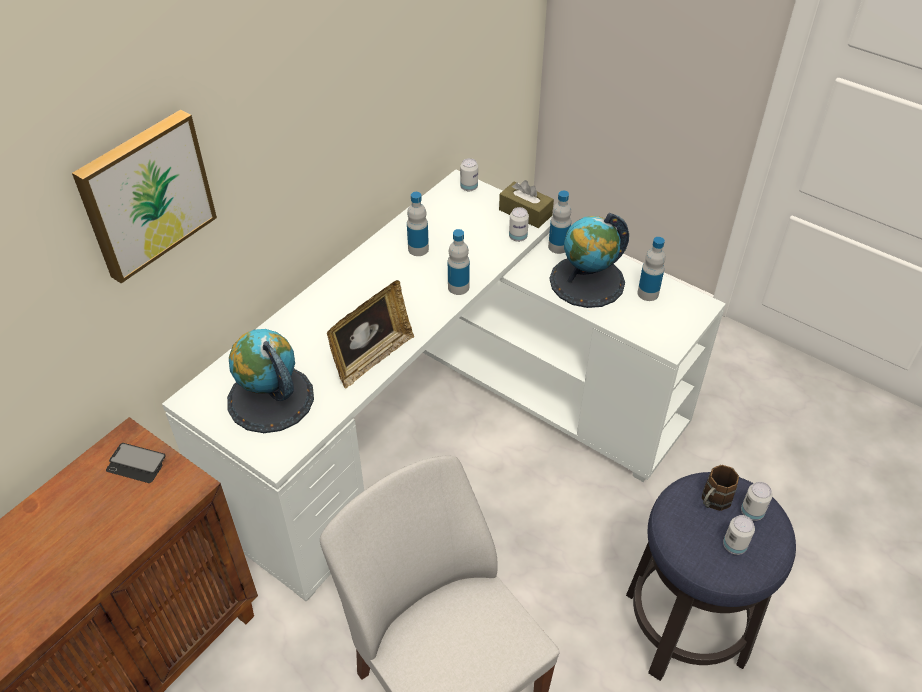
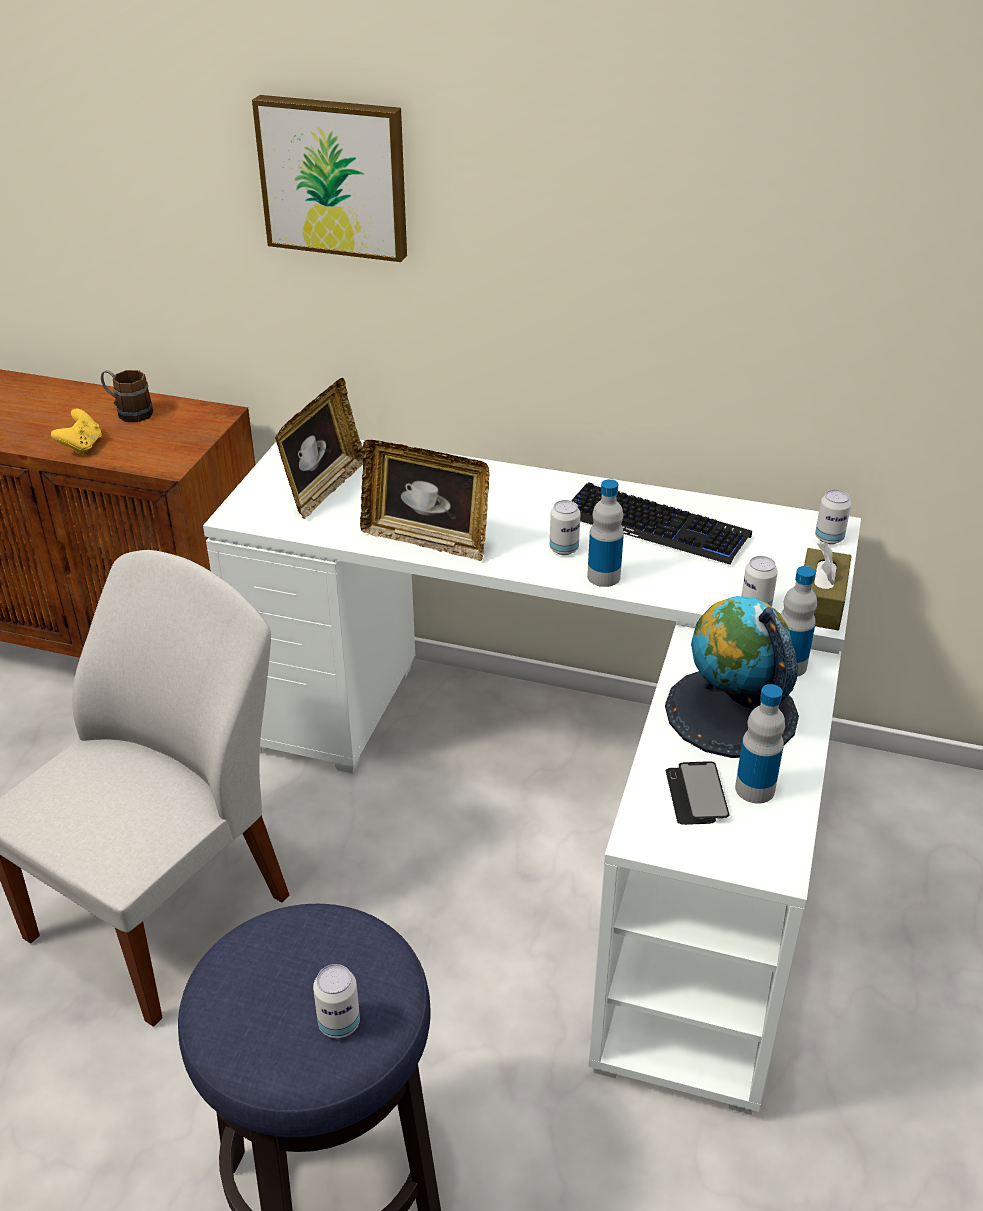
camera: 70 degrees right, 10 degrees down
phone [106,443,166,483] -> phone moved to [666,761,730,825]
globe [227,329,314,433] -> picture frame [275,378,363,519]
bottle [407,192,429,256] -> keyboard [571,483,752,564]
brown mug [702,465,739,511] -> brown mug moved to [101,370,153,422]
can [723,515,755,555] -> can moved to [550,500,581,555]
none -> yellow game controller [51,409,102,455]

